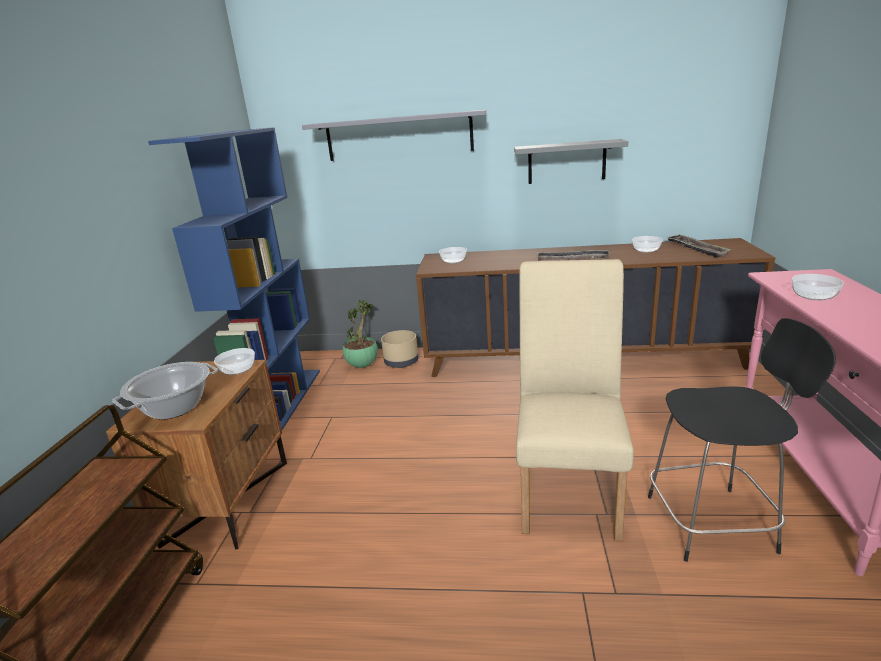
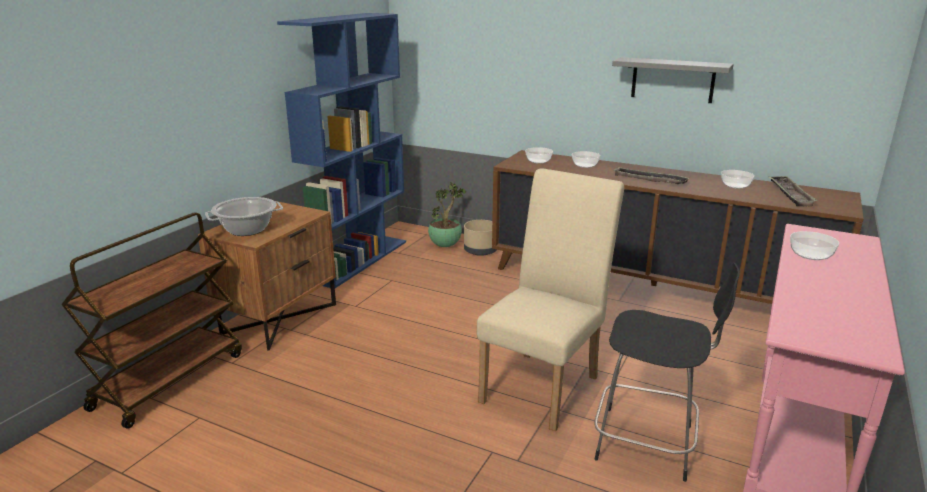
camera: 20 degrees right, 0 degrees up
bowl [214,348,255,375] -> bowl moved to [572,151,600,168]
grey shelf [302,110,486,161] -> none

